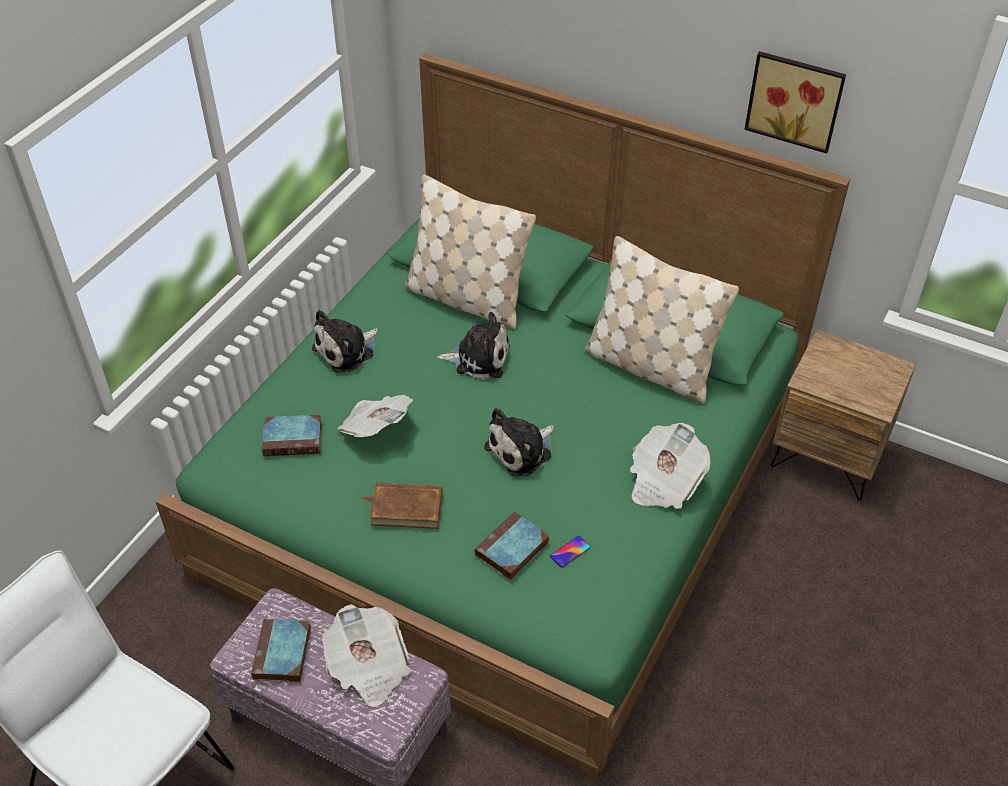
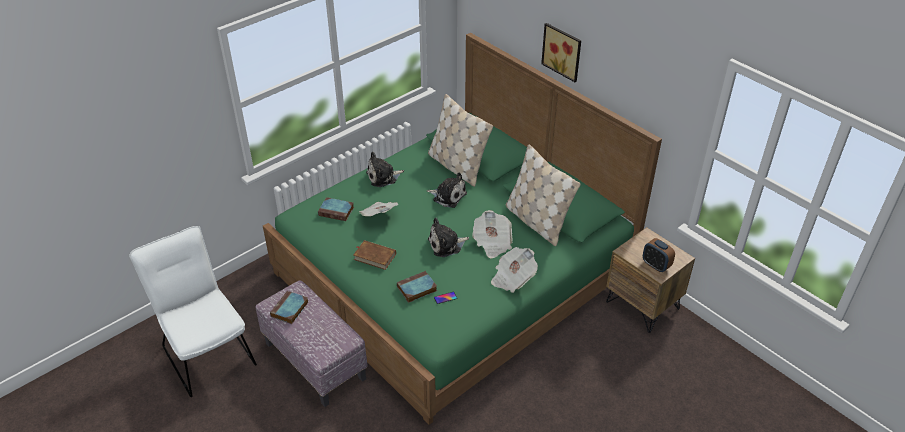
camera: 20 degrees right, 5 degrees down
newspaper [322,604,411,707] -> newspaper moved to [472,210,513,259]
picture [744,51,846,153] -> picture moved to [541,23,581,82]
none -> alarm clock [643,238,675,272]

